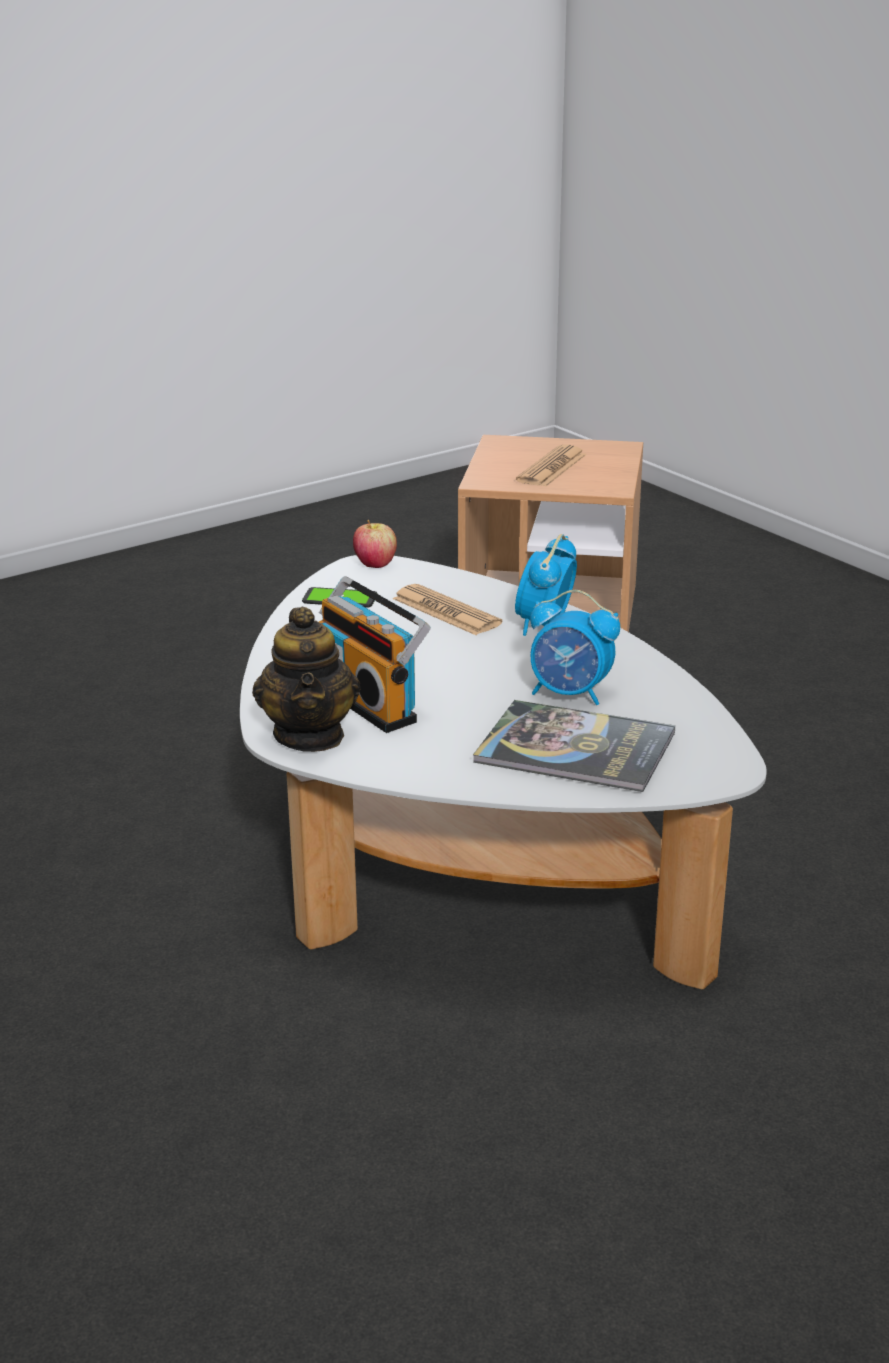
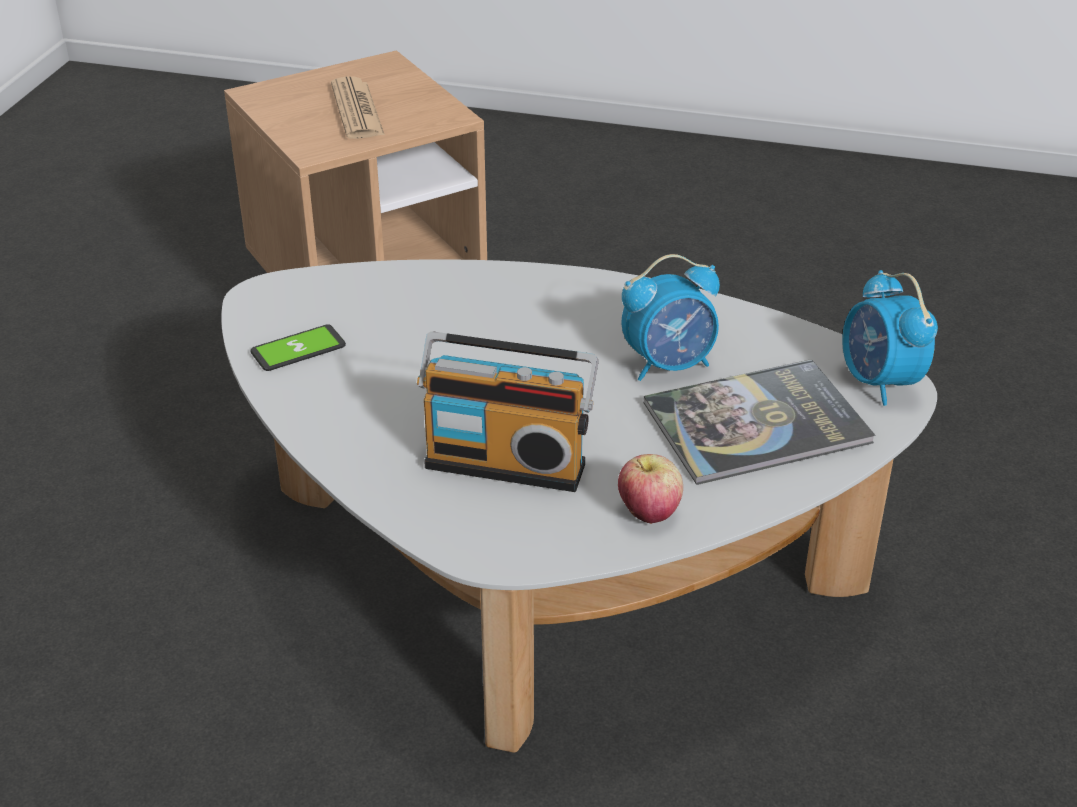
camera: 40 degrees left, 10 degrees up
teapot [252,607,361,752] -> none
apple [353,520,397,568] -> apple moved to [618,454,683,524]
newspaper [393,584,502,635] -> none
alarm clock [515,534,577,636] -> alarm clock moved to [842,270,938,406]

